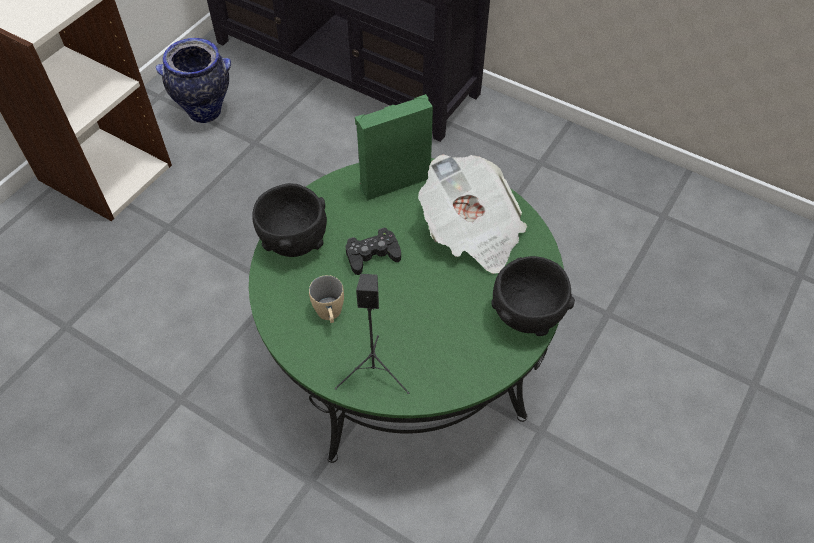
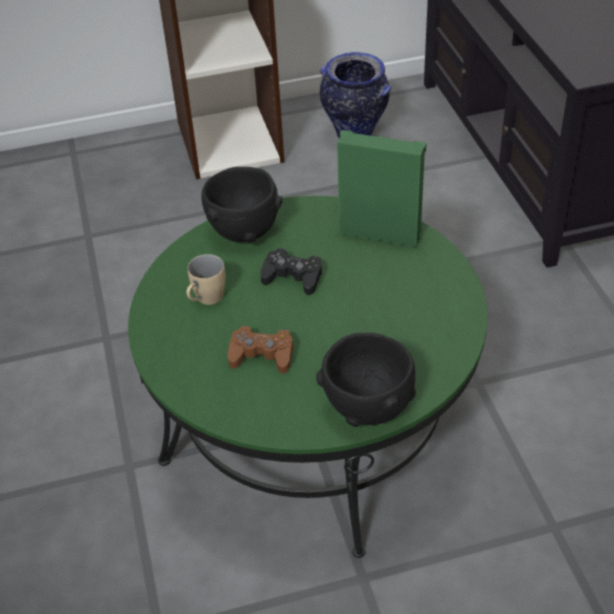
camera: 45 degrees right, 10 degrees down
black speaker [335,274,409,394] -> none
newspaper [418,154,527,274] -> none
none -> brown game controller [227,326,293,374]

